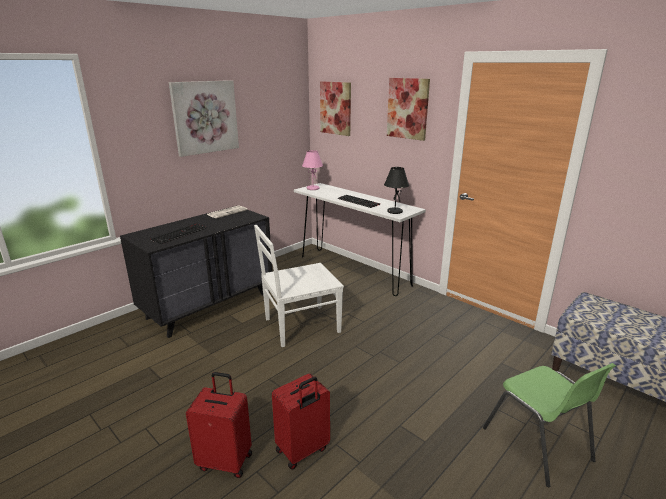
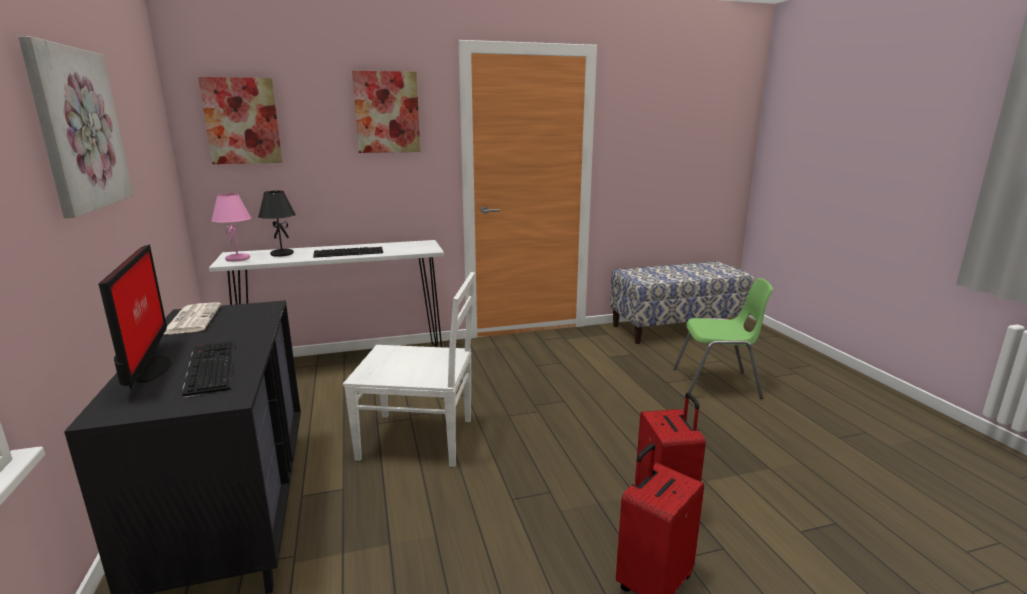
camera: 60 degrees left, 5 degrees down
white chair [254,225,344,347] -> white chair turned 90 degrees counterclockwise [343,272,475,467]
black table lamp [384,167,409,214] -> black table lamp moved to [258,191,296,257]
none -> monitor [99,244,171,390]

